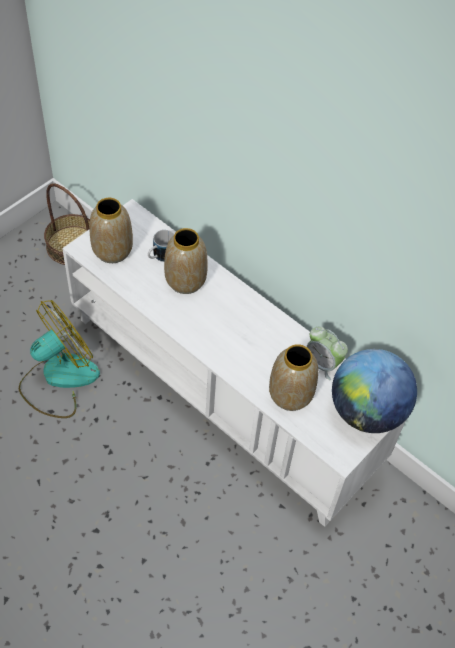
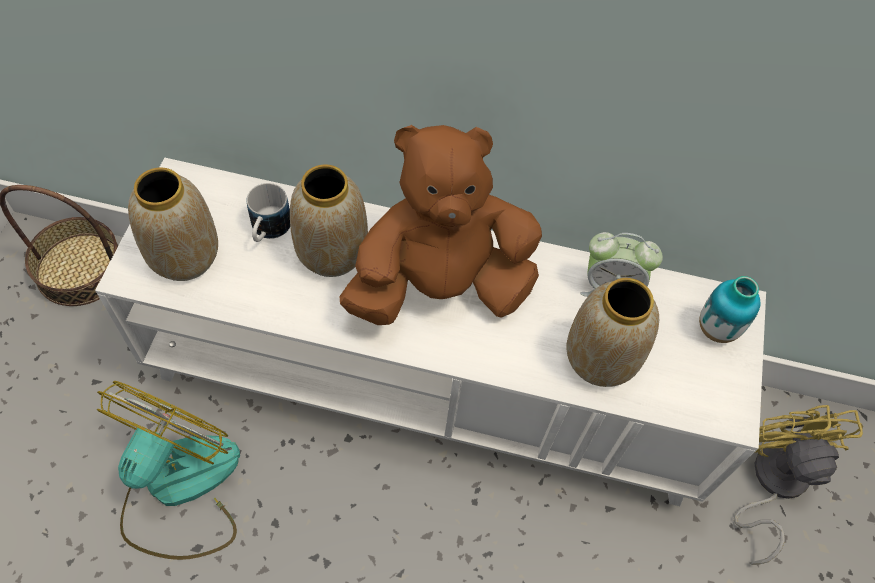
camera: 30 degrees left, 5 degrees up
globe [332,349,417,433] -> vase [699,276,761,343]
none -> brown plush toy [339,125,542,325]
none -> yellow fan [734,405,863,565]

